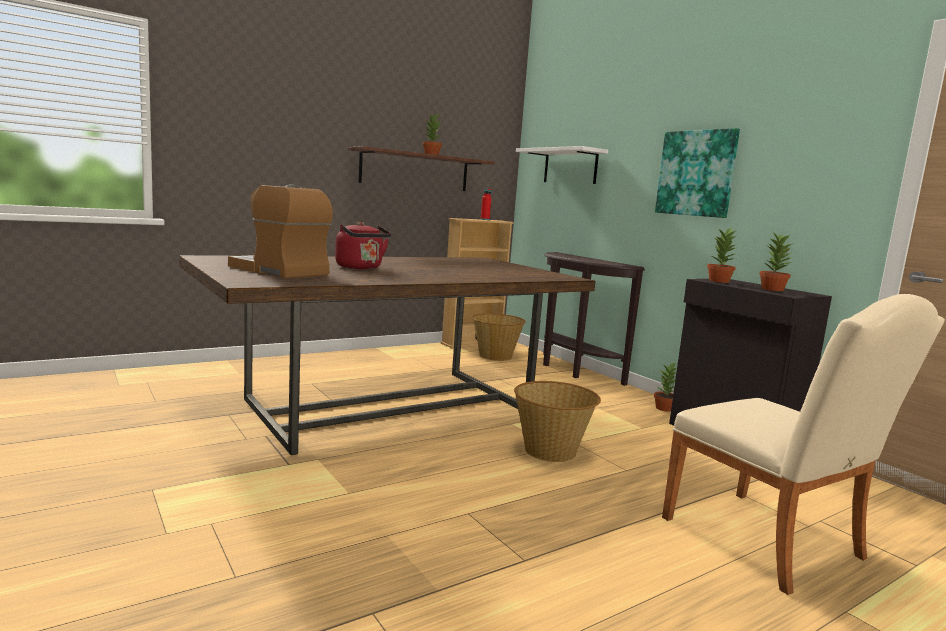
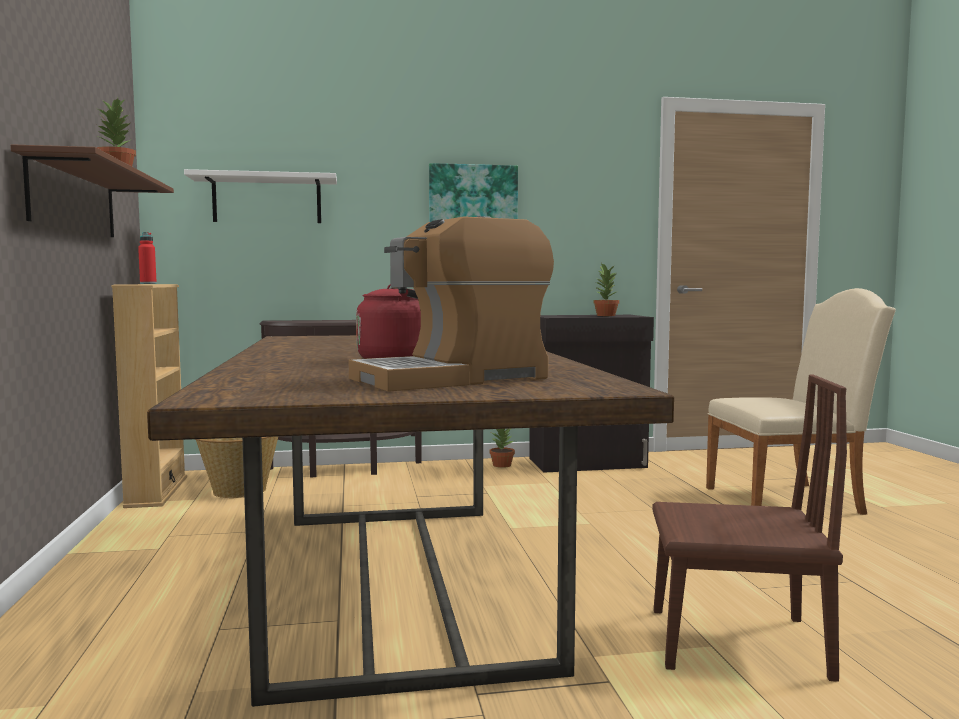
camera: 65 degrees left, 5 degrees down
basket [514,381,601,462] -> none
potted plant [707,228,738,283] -> none
none -> brown chair [652,374,847,682]

